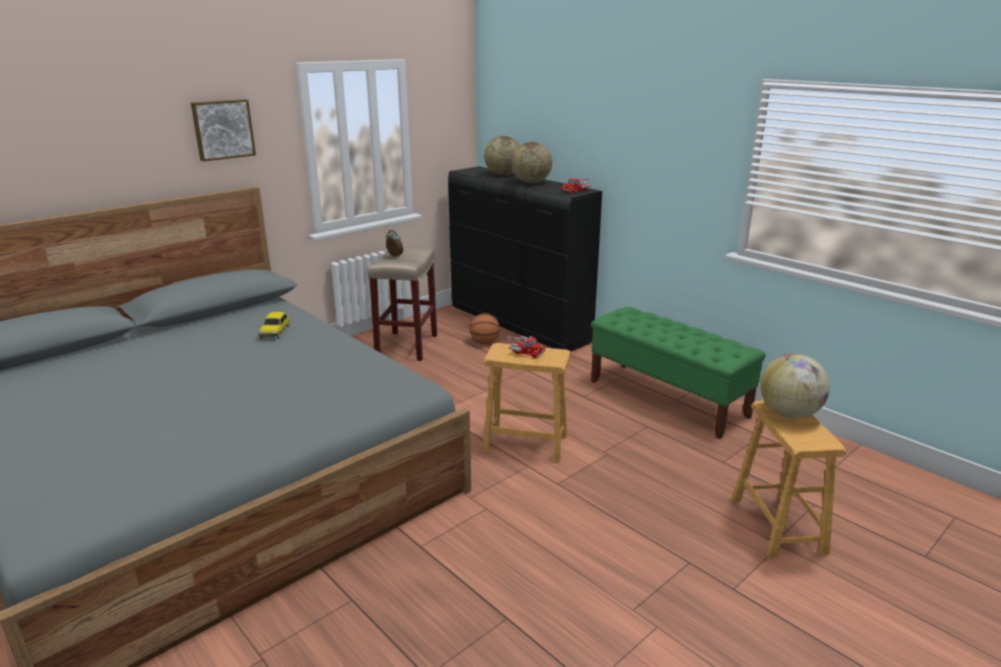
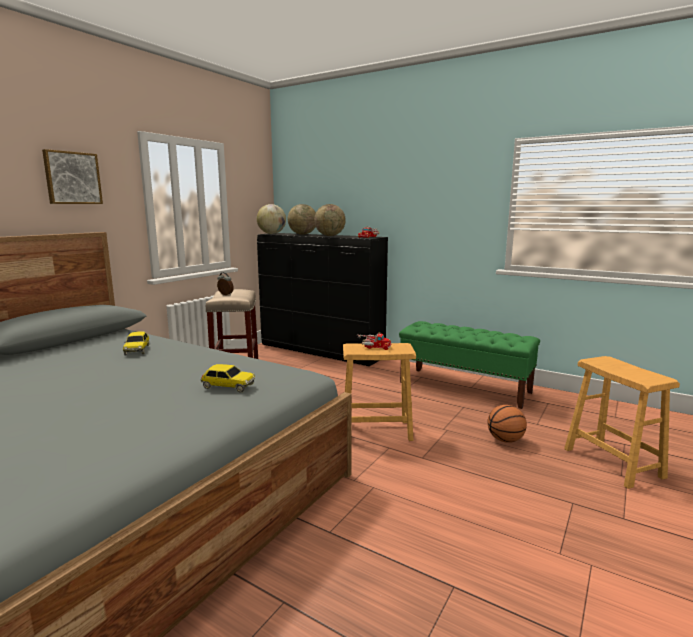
camera: 15 degrees left, 10 degrees down
basketball [469,313,500,344] -> basketball moved to [487,405,527,443]
globe [760,354,830,418] -> globe moved to [257,204,286,234]
none -> toy car [200,364,255,393]

